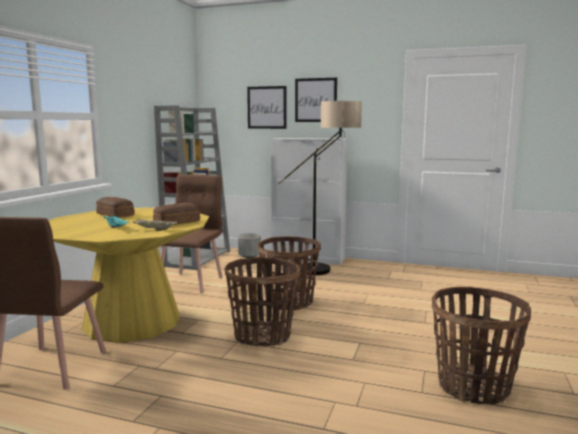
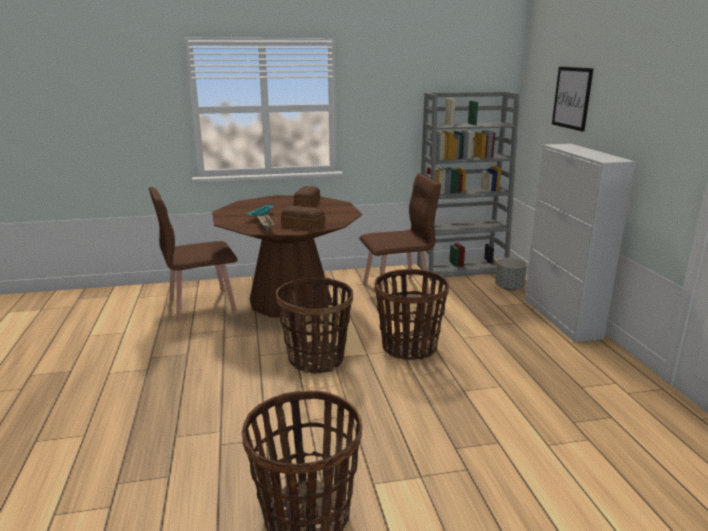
camera: 60 degrees right, 10 degrees up
yellow dining table [49,207,209,343] -> brown dining table [212,195,362,318]
floor lamp [278,101,362,275] -> none
picture [295,78,337,122] -> none

